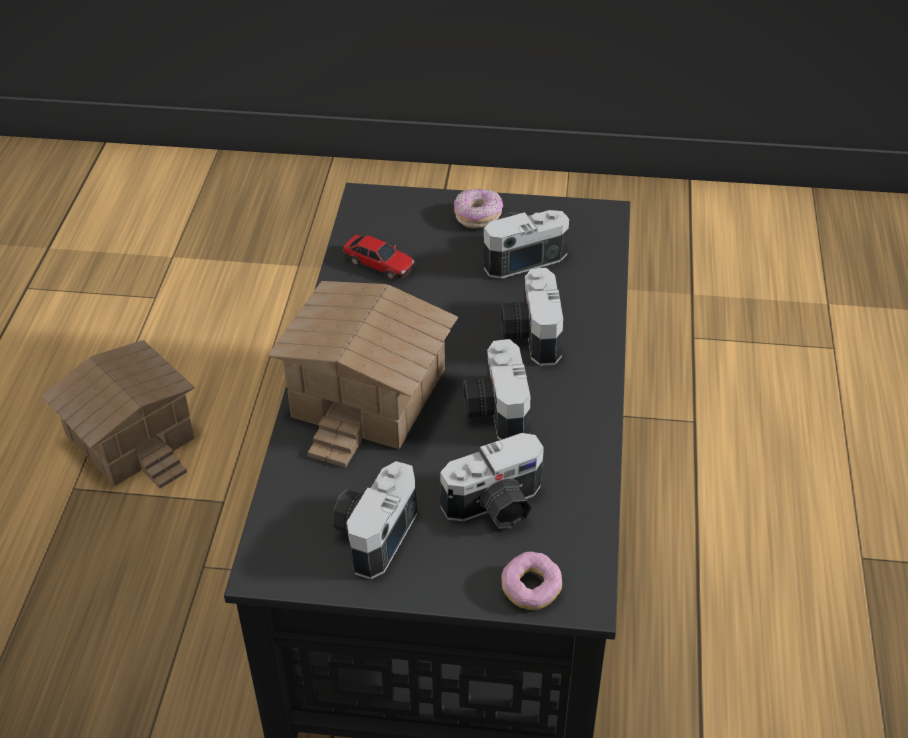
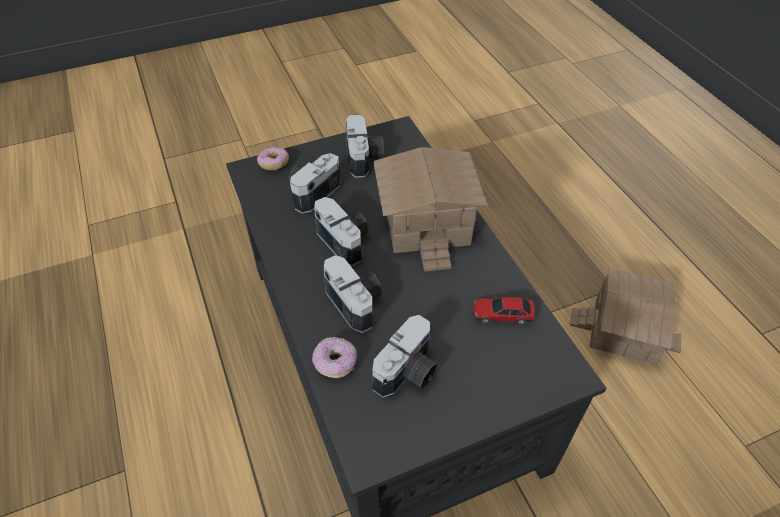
camera: 150 degrees right, 5 degrees up
donut [454,188,503,229] -> donut moved to [312,337,357,378]

